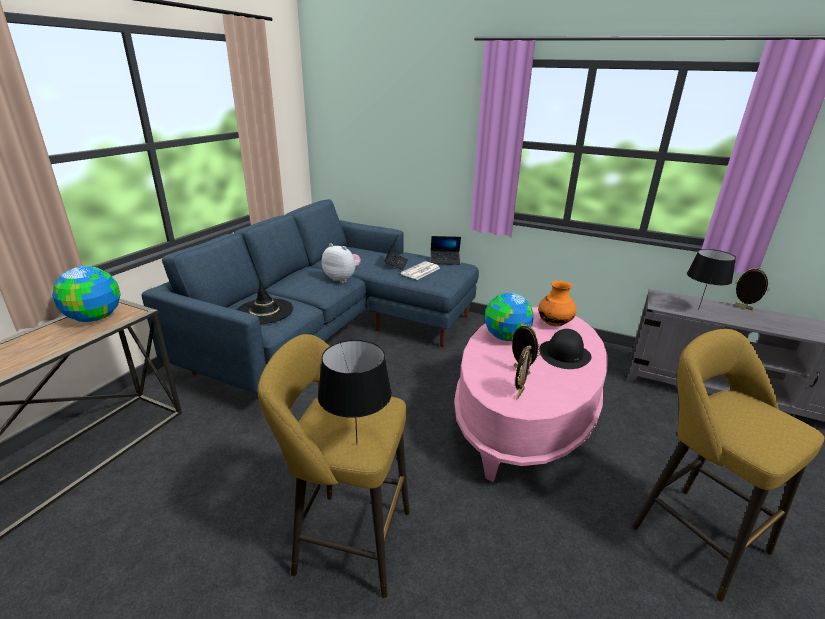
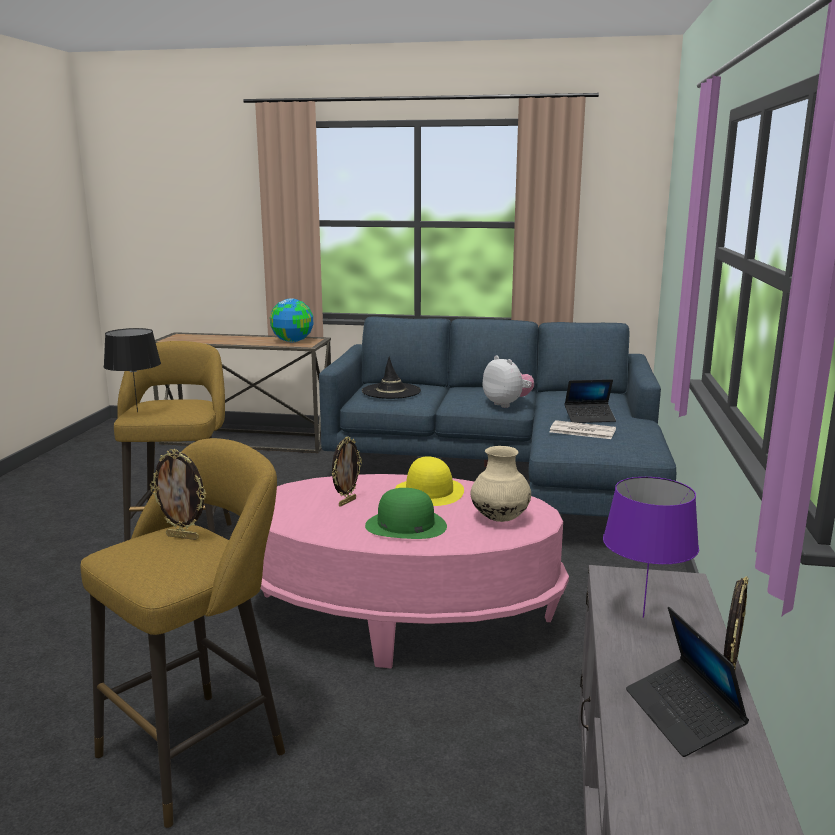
camera: 75 degrees right, 10 degrees down
plush toy [322,243,361,283] -> plush toy turned 45 degrees counterclockwise [483,355,534,408]
laptop [431,236,461,265] -> laptop moved to [626,607,749,757]
globe [485,293,534,341] -> yellow hat [395,456,464,506]
picture frame [515,345,532,400] -> picture frame moved to [150,449,206,540]
orange vase [538,281,576,326] -> beige vase [471,446,531,522]
black hat [539,329,592,369] -> green hat [365,488,447,539]
black table lamp [687,249,736,310] -> purple table lamp [603,477,699,618]

